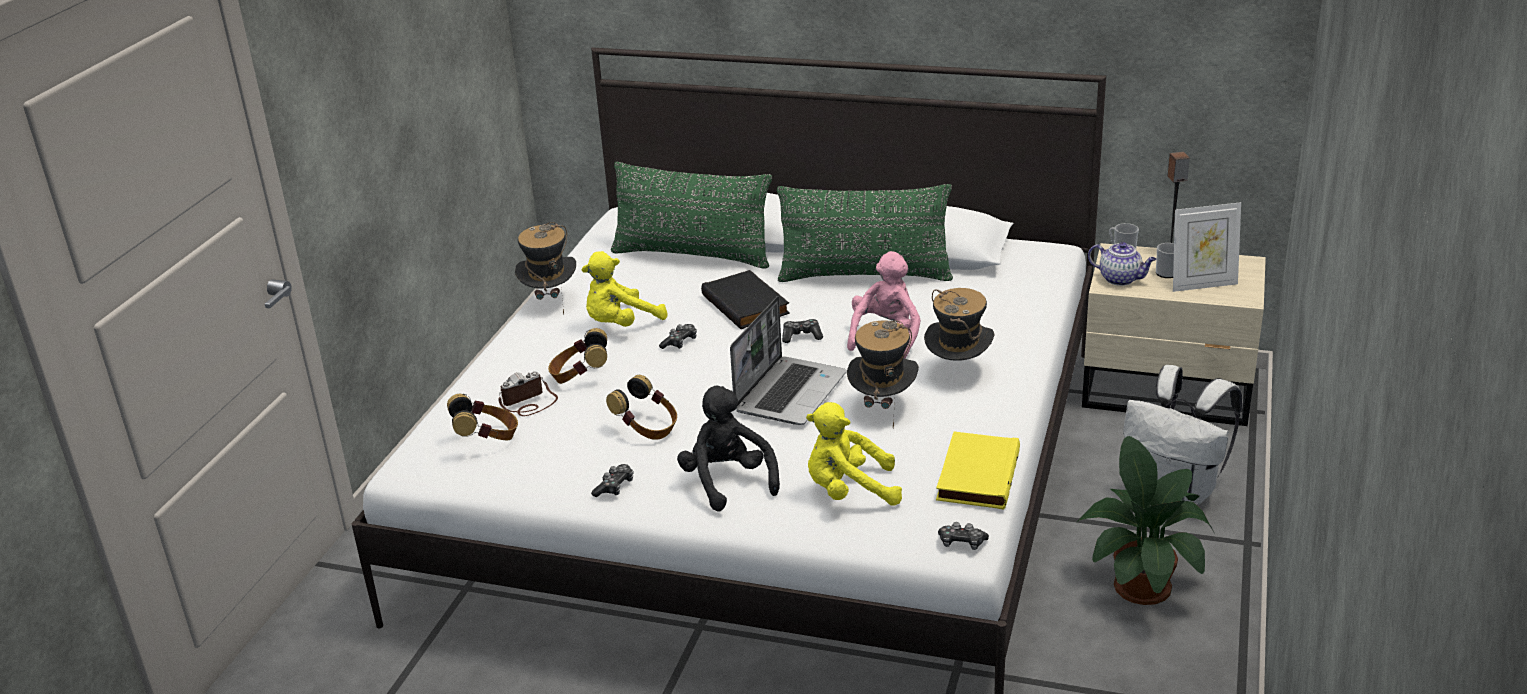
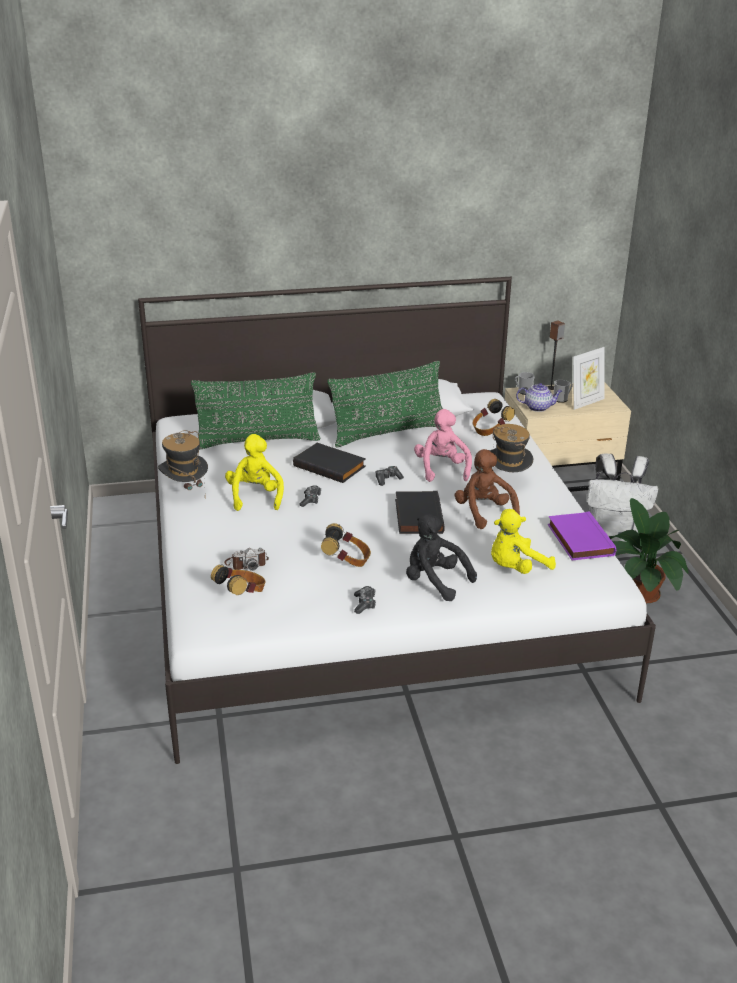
camera: 30 degrees left, 0 degrees up
camera [498,372,558,416] -> camera turned 135 degrees counterclockwise [224,548,269,571]
headphones [548,328,607,384] -> headphones moved to [473,399,515,436]
yellow plush toy [582,251,667,327] -> yellow plush toy turned 150 degrees clockwise [225,434,284,511]
laptop [730,296,847,425] -> black book [395,491,445,534]
hat [847,320,919,428] -> brown plush toy [454,449,520,529]
yellow book [936,432,1020,510] -> purple book [548,511,616,560]
game controller [938,522,989,550] -> none

